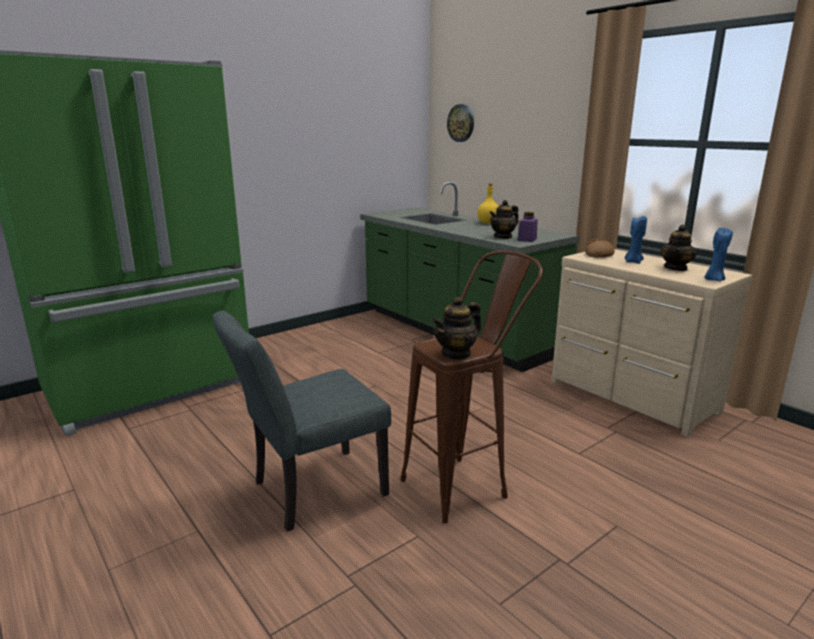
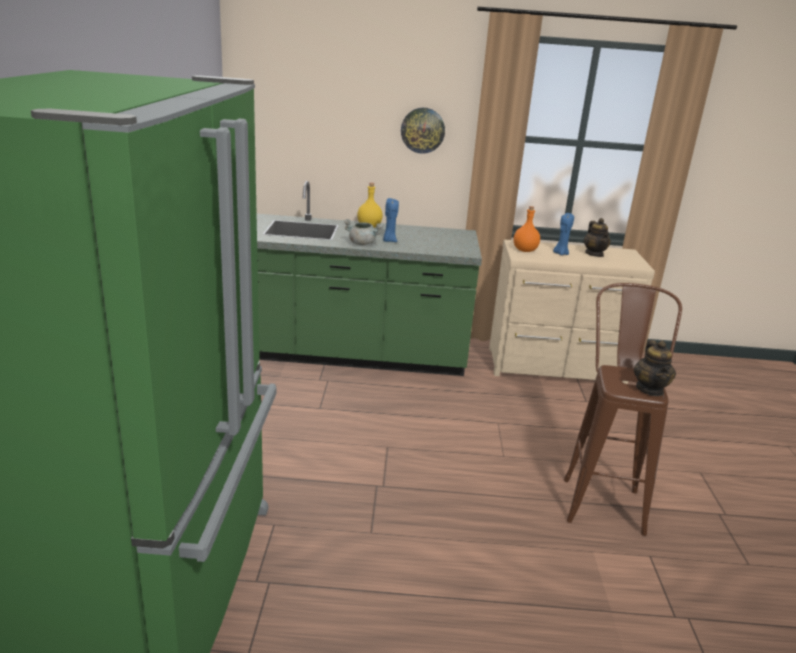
camera: 50 degrees left, 5 degrees up
grey chair [213,311,391,532] -> none
wall clock [447,104,474,142] -> wall clock moved to [401,108,445,154]
teapot [490,200,519,239] -> none
purple jar [517,212,538,242] -> none
bread [585,239,615,258] -> orange bottle [513,206,540,252]
blue candle [704,228,733,282] -> blue candle moved to [383,198,399,242]
none -> grey cooking pot [344,219,383,245]

